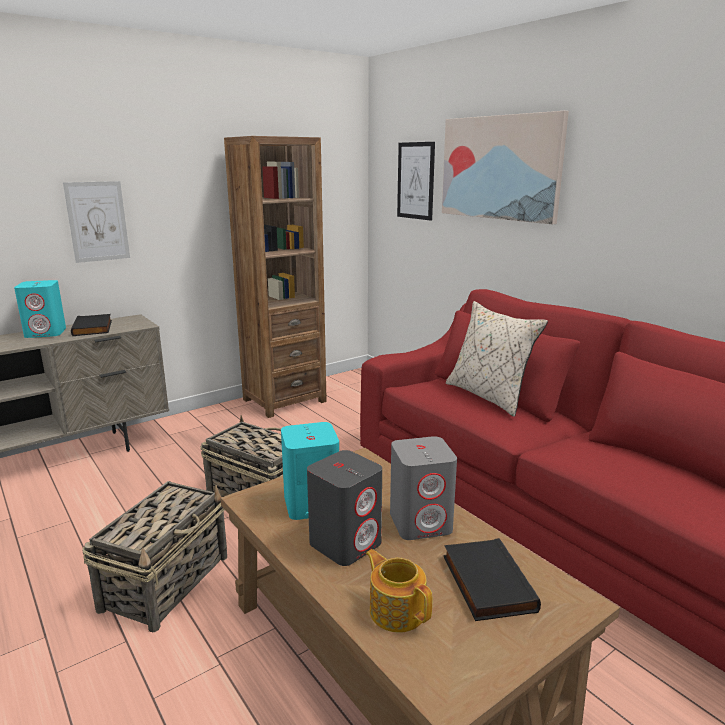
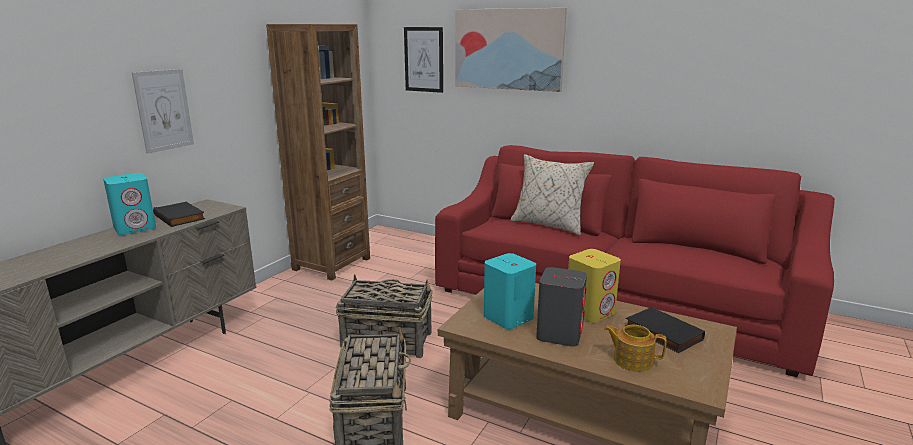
camera: 25 degrees left, 0 degrees up
grey speaker [390,436,457,540] -> yellow speaker [568,249,621,323]

